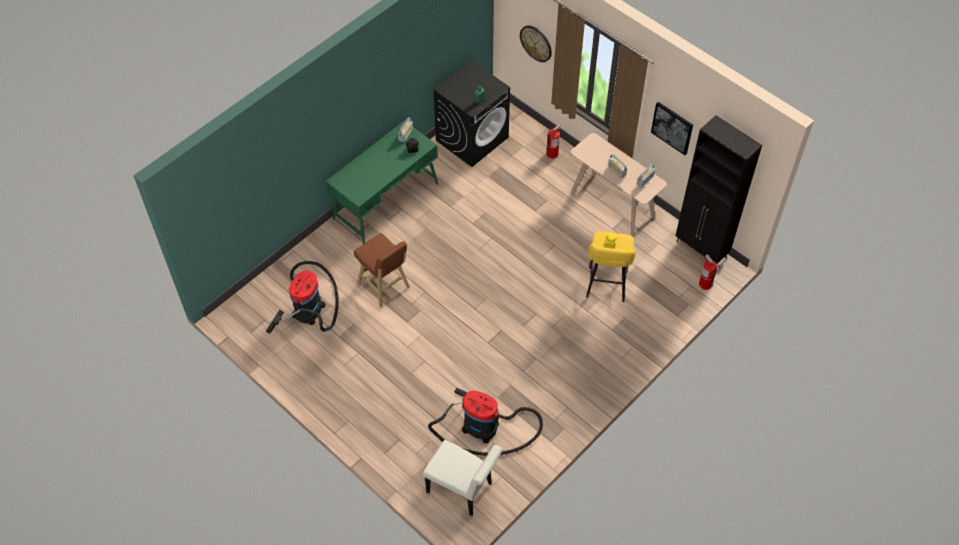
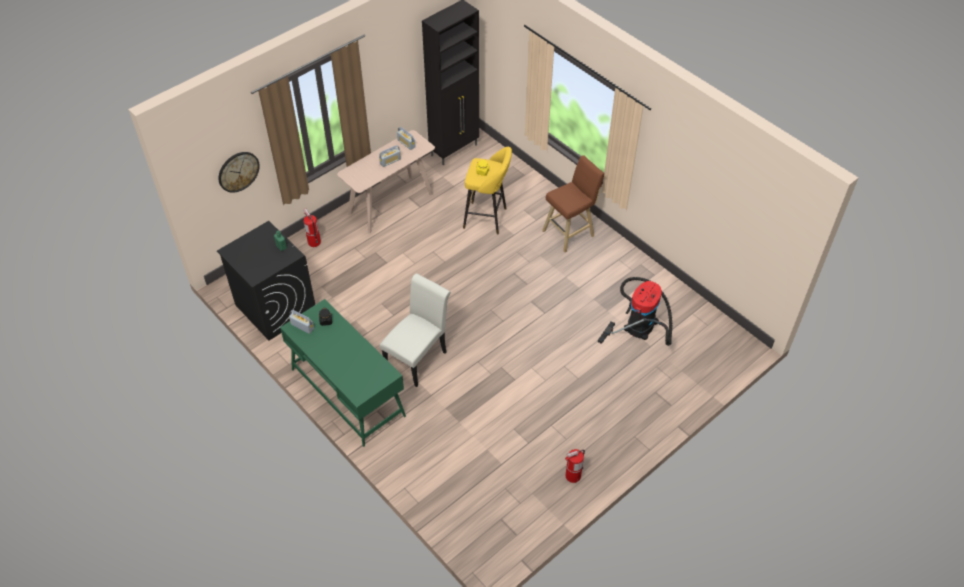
camera: 85 degrees left, 5 degrees down
vacuum cleaner [266,261,339,333] -> none
brown stool [354,233,410,308] -> brown stool moved to [542,155,604,253]
white chair [423,440,503,516] -> white chair moved to [380,273,451,387]
picture [651,102,693,155] -> none
fire extinguisher [699,254,717,290] -> fire extinguisher moved to [565,449,585,483]

